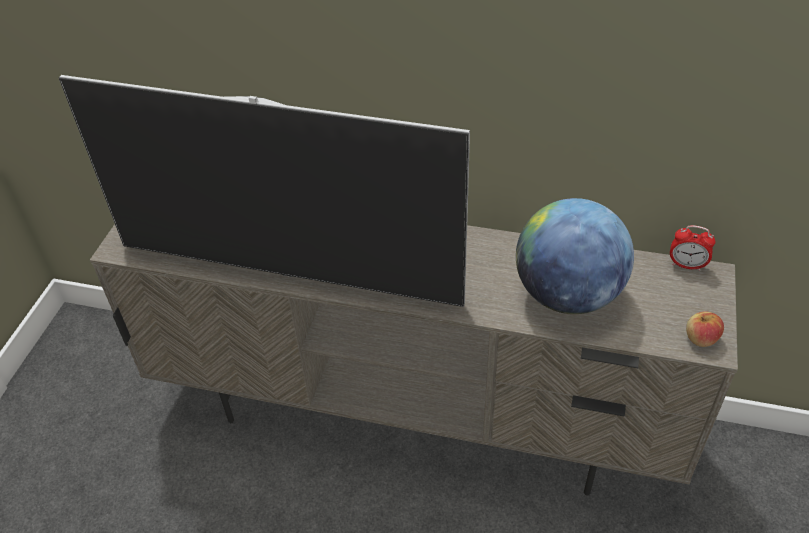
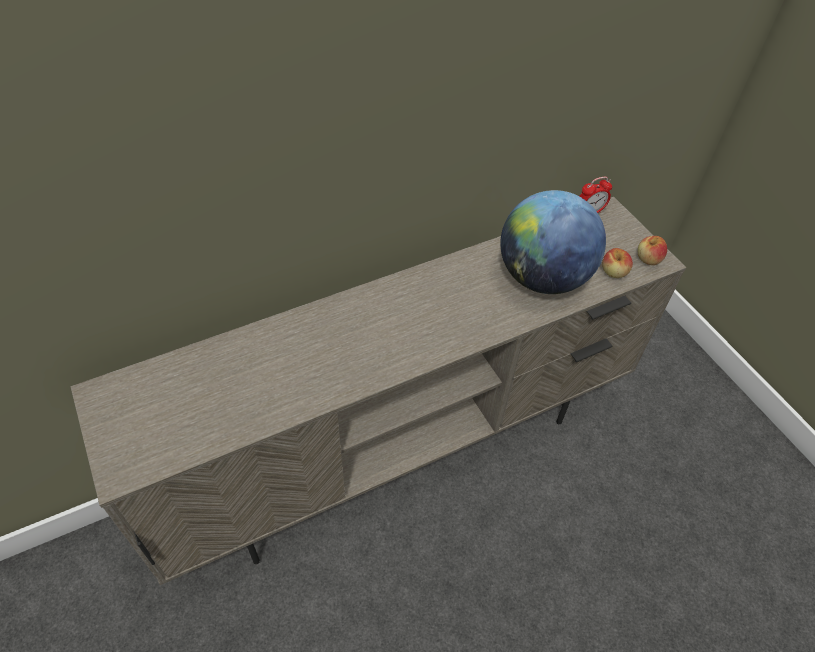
camera: 45 degrees left, 5 degrees up
television [59,75,470,307] -> none
none -> apple [602,248,633,278]

